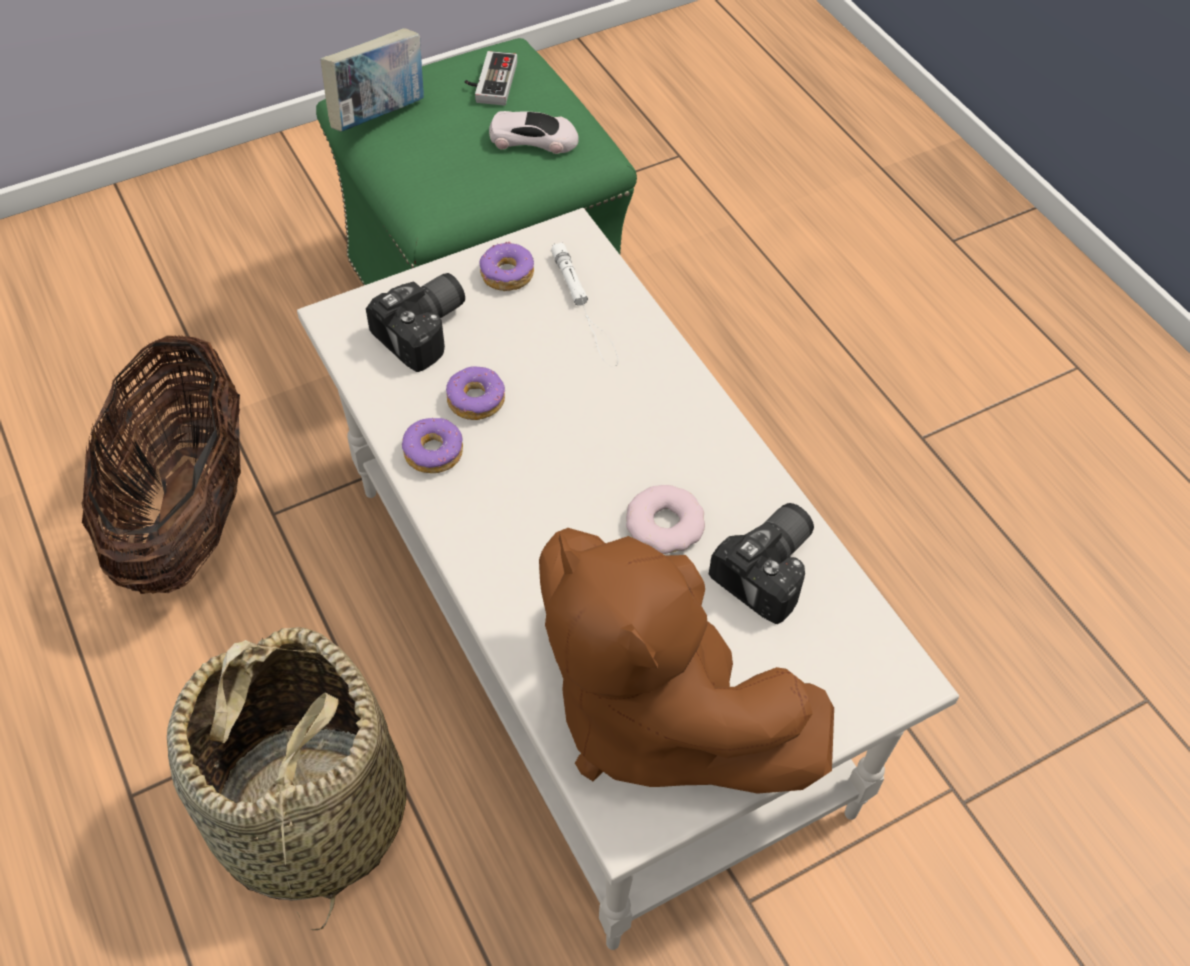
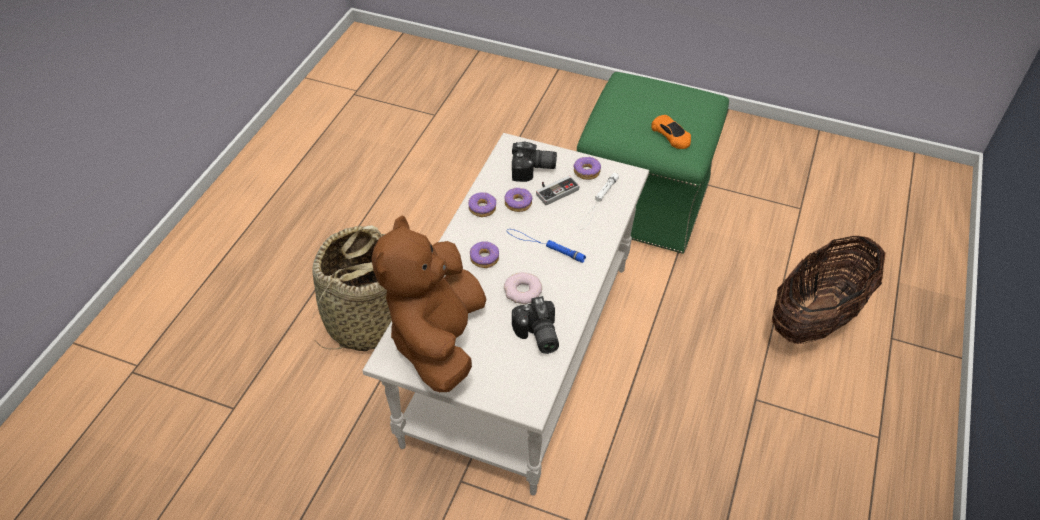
camera: 50 degrees right, 5 degrees down
basket [81,335,241,594] -> basket moved to [772,236,886,344]
book [321,28,424,132] -> none
game controller [465,51,517,106] -> game controller moved to [536,175,580,205]
white toy car [489,111,579,154] -> orange toy car [651,115,691,149]
camera [709,503,814,624] -> camera turned 75 degrees clockwise [512,296,559,354]
none -> donut [470,241,499,268]
none -> blue flashlight [507,229,586,263]

